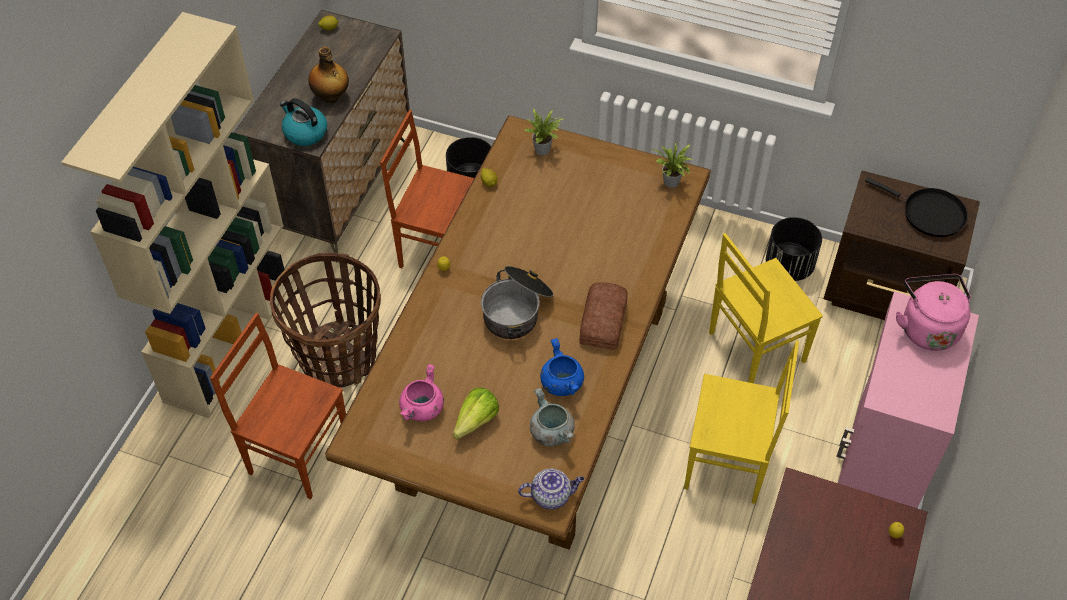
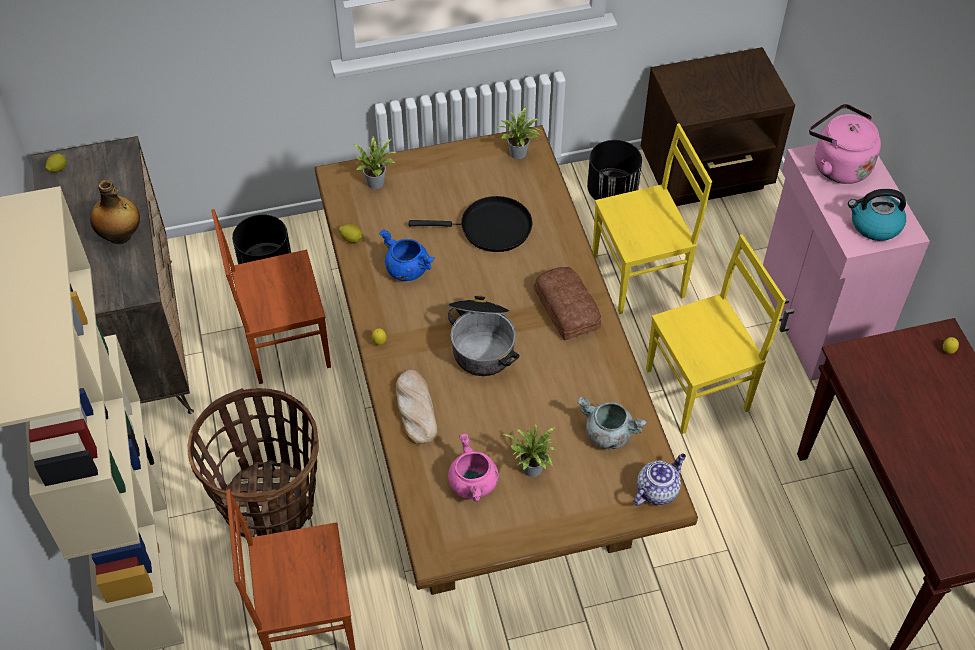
camera: 35 degrees left, 0 degrees up
kettle [280,98,327,146] -> kettle moved to [848,189,906,241]
lettuce [453,388,499,440] -> potted plant [502,422,556,477]
blue cooking pot [540,338,584,396] -> blue cooking pot moved to [379,229,435,281]
yellow chair [709,233,823,383] -> yellow chair turned 135 degrees counterclockwise [593,124,712,314]
black frying pan [865,177,968,237] -> black frying pan moved to [409,196,532,252]
none -> bread [396,370,438,444]

